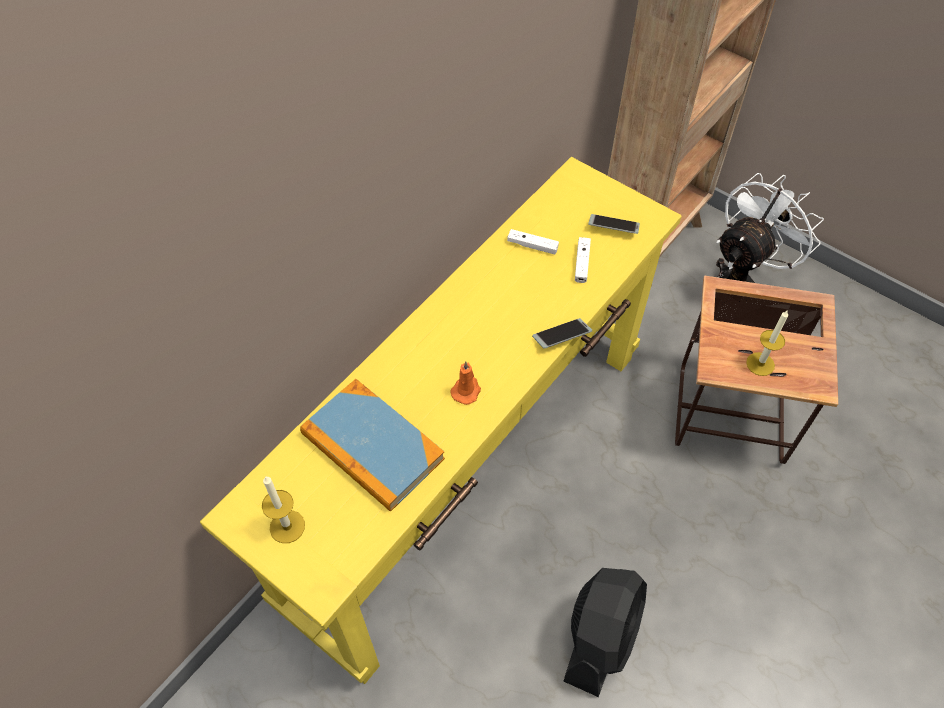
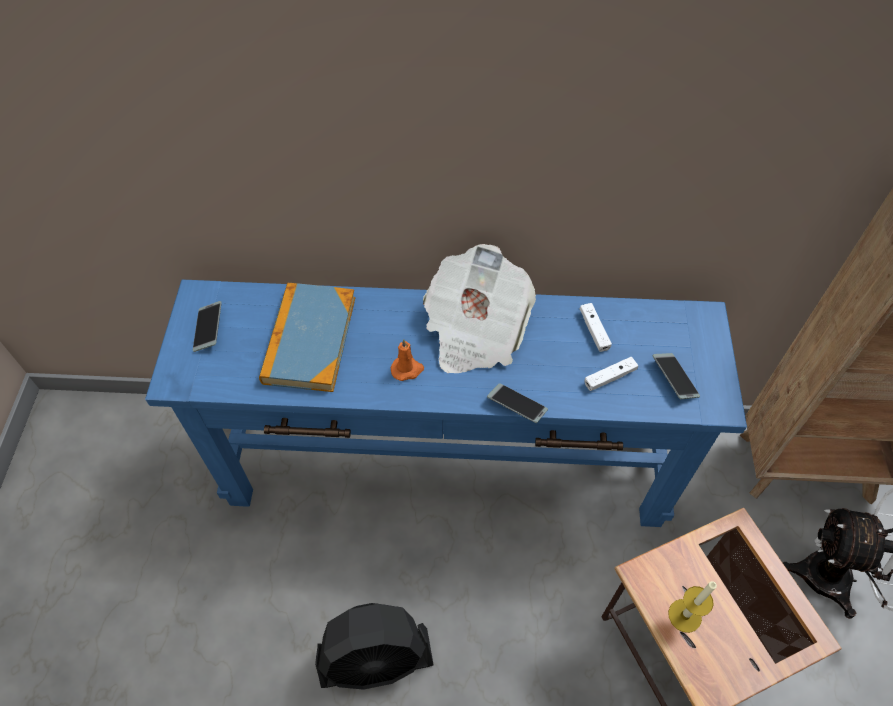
camera: 55 degrees right, 0 degrees up
yellow console table [200,157,682,684] -> blue console table [145,279,747,527]
candle [262,476,305,543] -> phone [193,301,222,352]
none -> newspaper [423,244,536,373]

